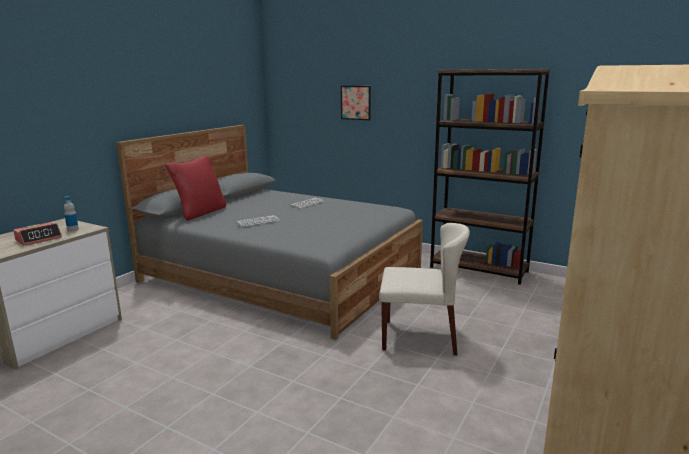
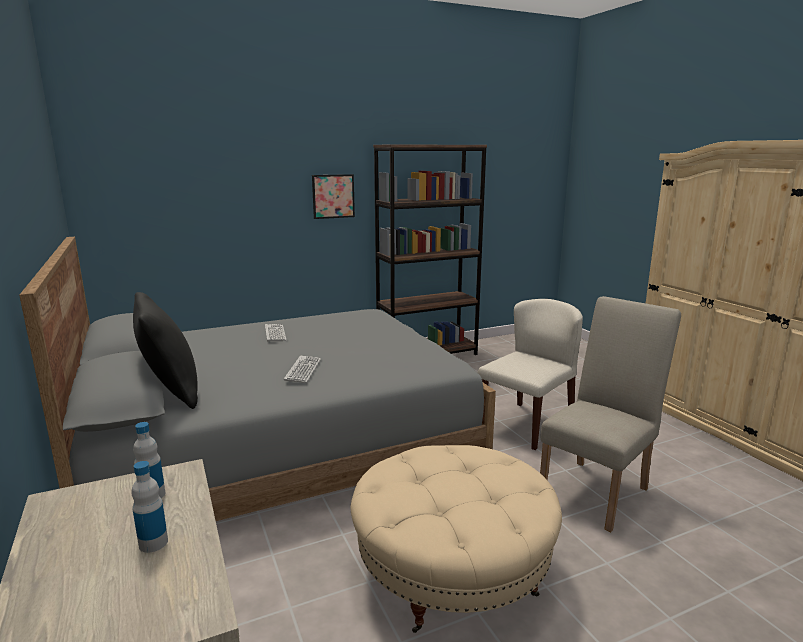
camera: 55 degrees left, 0 degrees up
alarm clock [13,222,62,246] -> bottle [131,461,168,553]
red pillow [166,155,226,221] -> black pillow [133,292,198,409]
picture [341,86,371,120] -> picture moved to [312,174,355,219]
none -> beige ottoman [350,445,562,633]
none -> beige chair [540,296,681,532]

